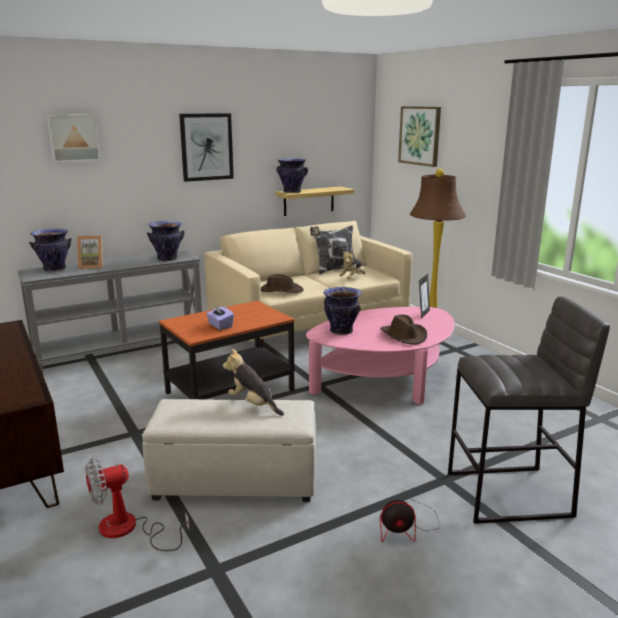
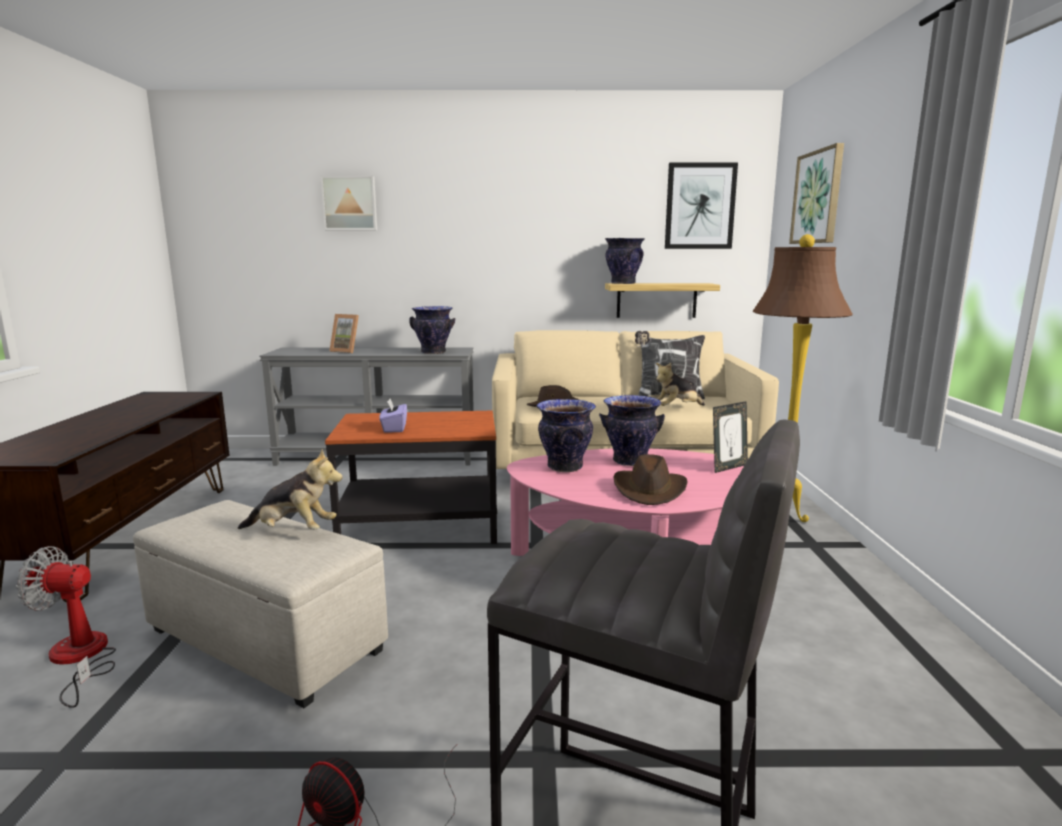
camera: 30 degrees right, 5 degrees down
vase [29,229,71,272] -> vase moved to [599,395,665,466]
picture [179,113,234,182] -> picture moved to [665,162,738,249]
plush toy [223,349,284,416] -> plush toy turned 120 degrees clockwise [238,449,343,530]

